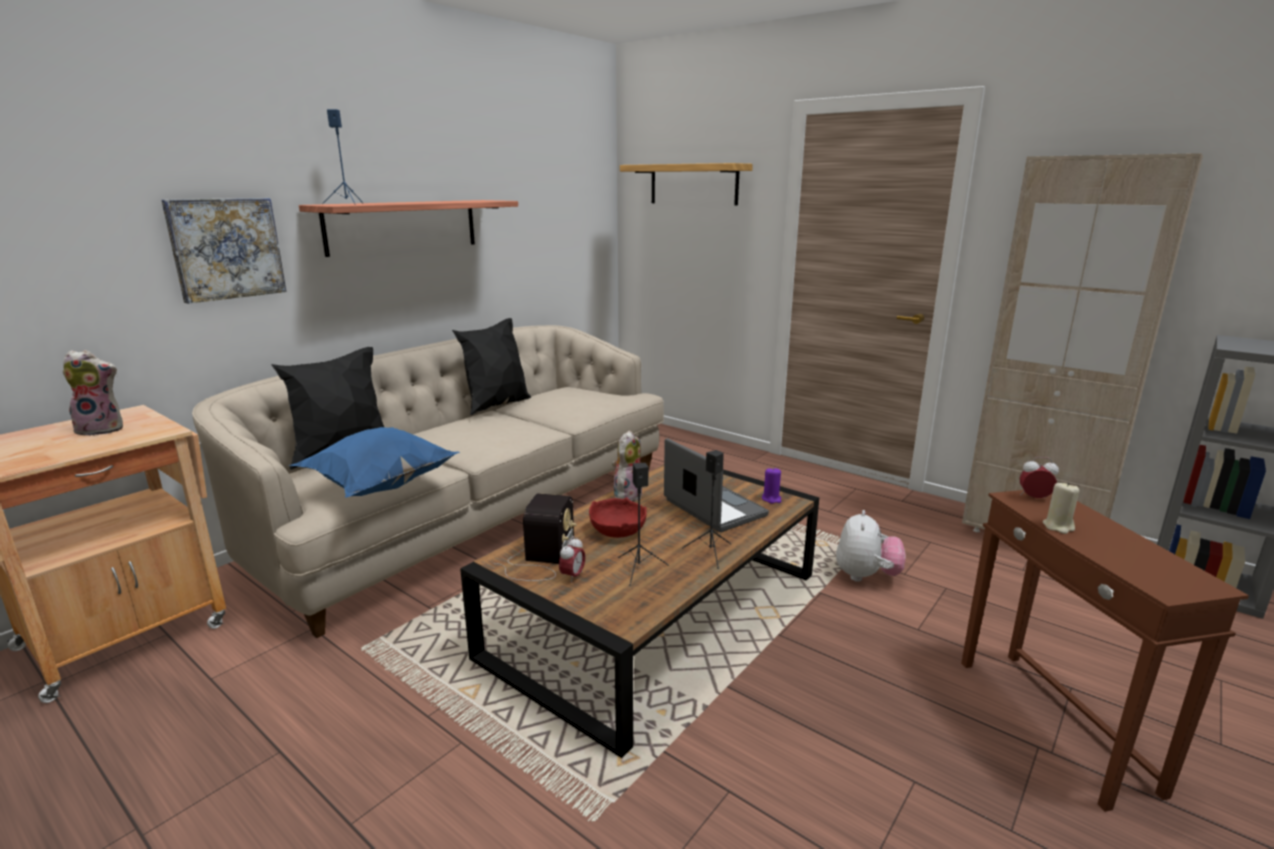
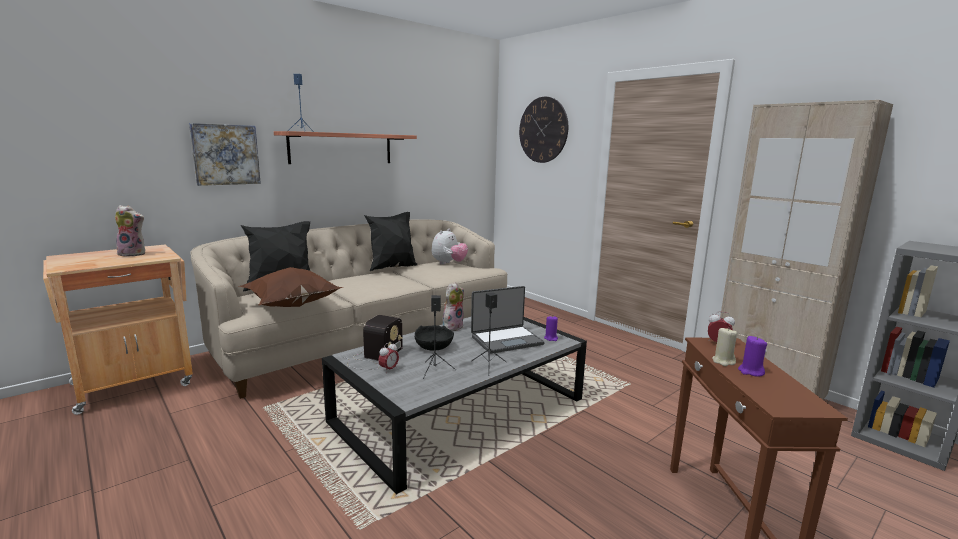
camera: 10 degrees right, 5 degrees down
blue pillow [290,427,460,498] -> brown pillow [239,267,343,307]
brown coffee table [460,465,819,758] -> grey coffee table [322,317,587,494]
red bowl [589,498,647,538] -> black bowl [415,325,454,351]
shelf [620,163,753,205] -> wall clock [519,97,568,163]
laptop [664,438,769,532] -> laptop turned 90 degrees clockwise [471,286,545,354]
plush toy [836,510,905,582] -> plush toy moved to [432,229,468,265]
none -> purple candle [738,336,767,376]

